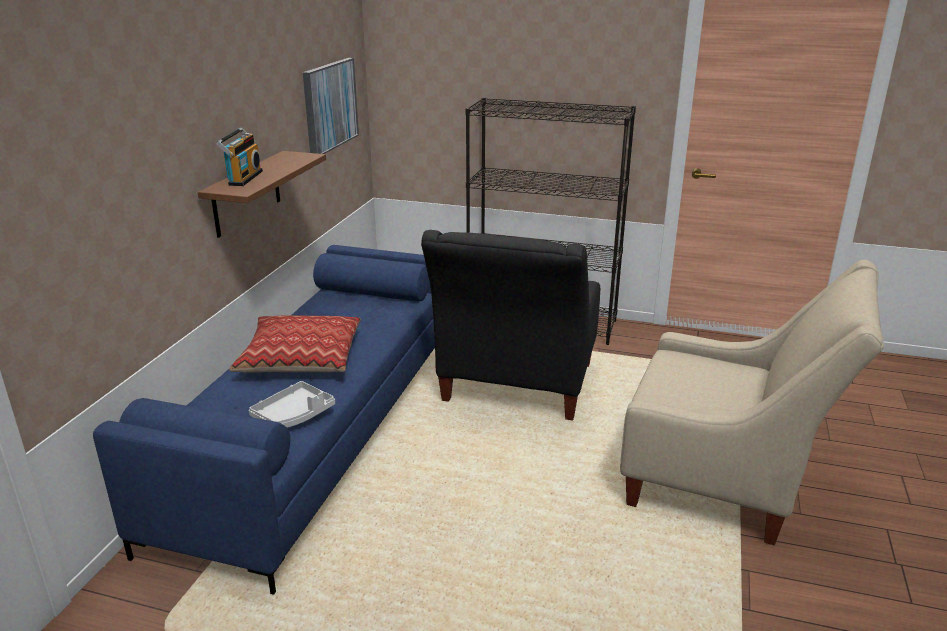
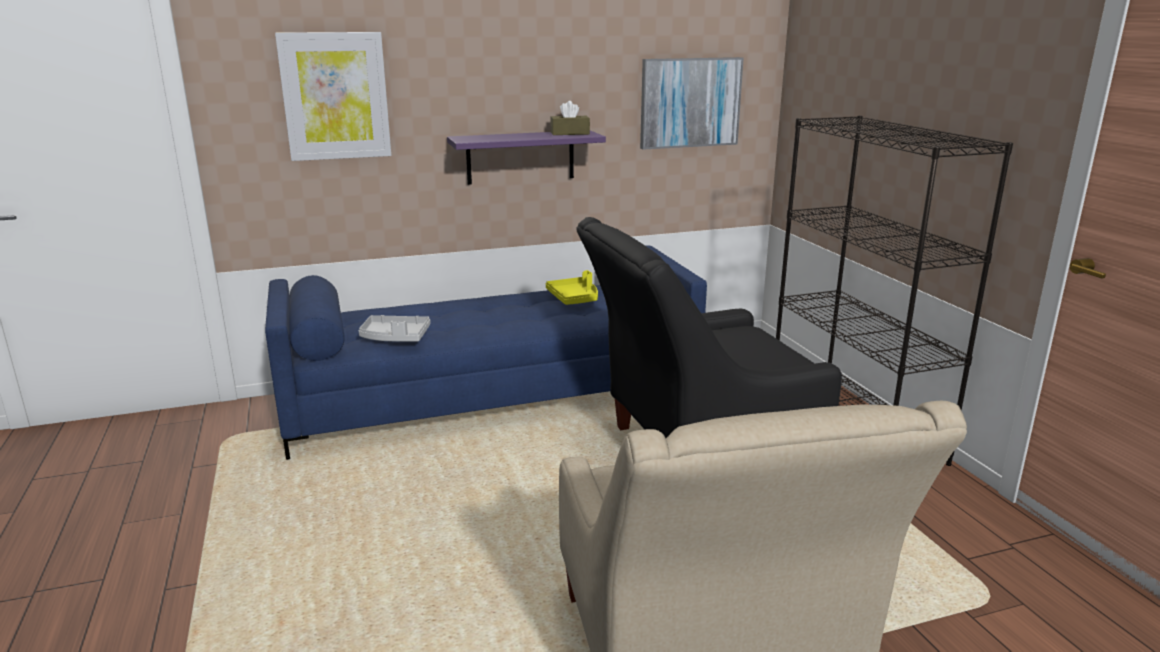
camera: 55 degrees right, 5 degrees down
brown shelf [198,151,326,238] -> purple shelf [447,131,606,185]
radio [216,128,263,186] -> none
pillow [229,316,361,372] -> none
none -> picture [275,32,391,161]
none -> yellow tray [546,270,598,305]
none -> brown tissue box [550,101,590,135]

